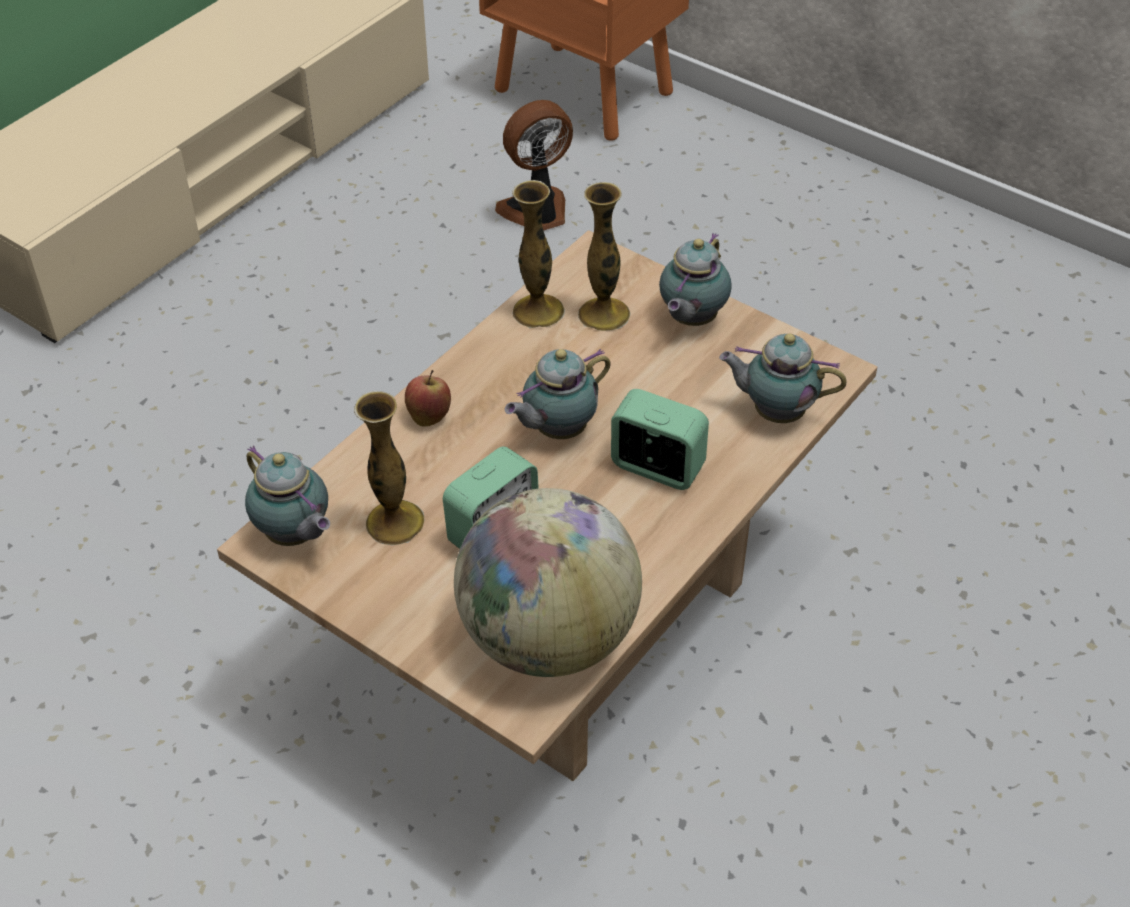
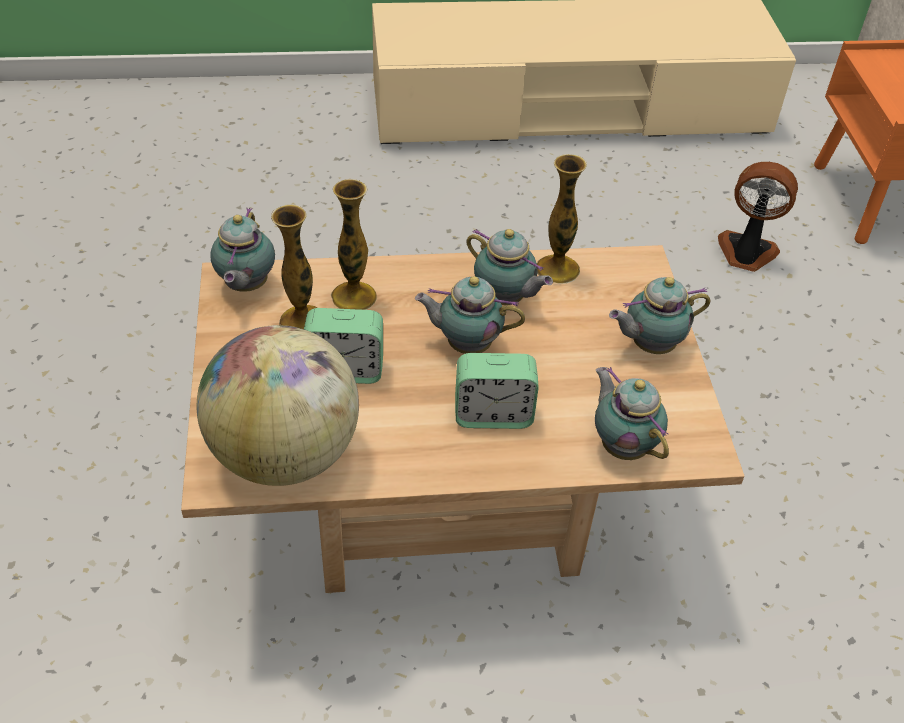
camera: 45 degrees right, 0 degrees up
apple [405,370,451,426] -> none
vase [578,182,631,331] -> vase moved to [331,179,377,310]
alarm clock [611,389,709,490] -> alarm clock turned 105 degrees clockwise [455,353,539,429]
none -> teapot [466,229,553,305]

